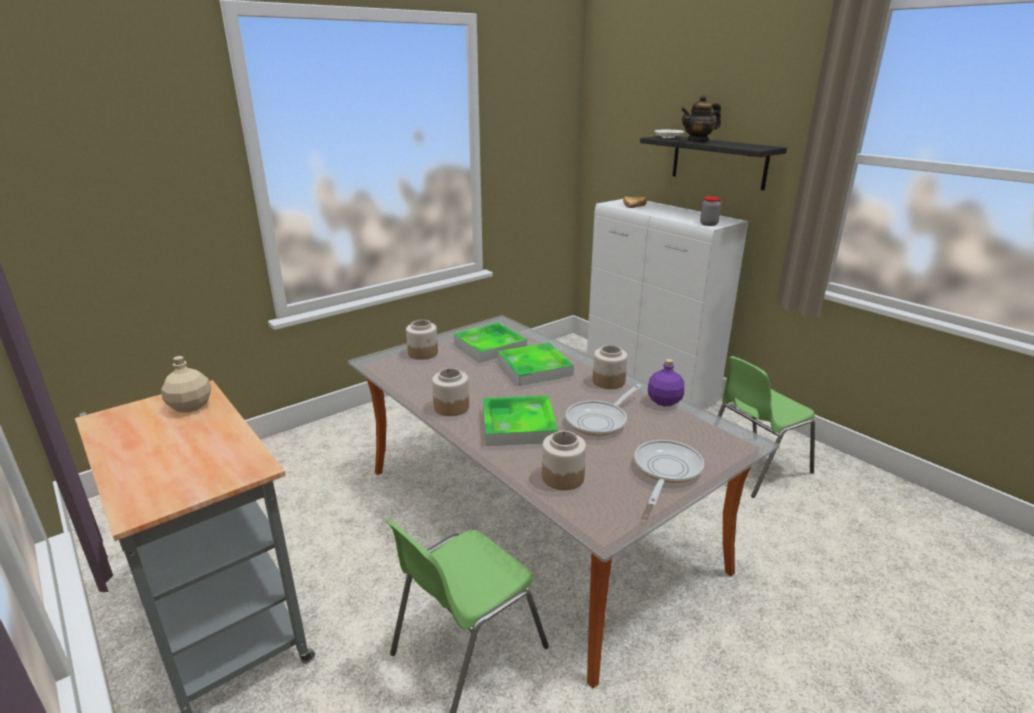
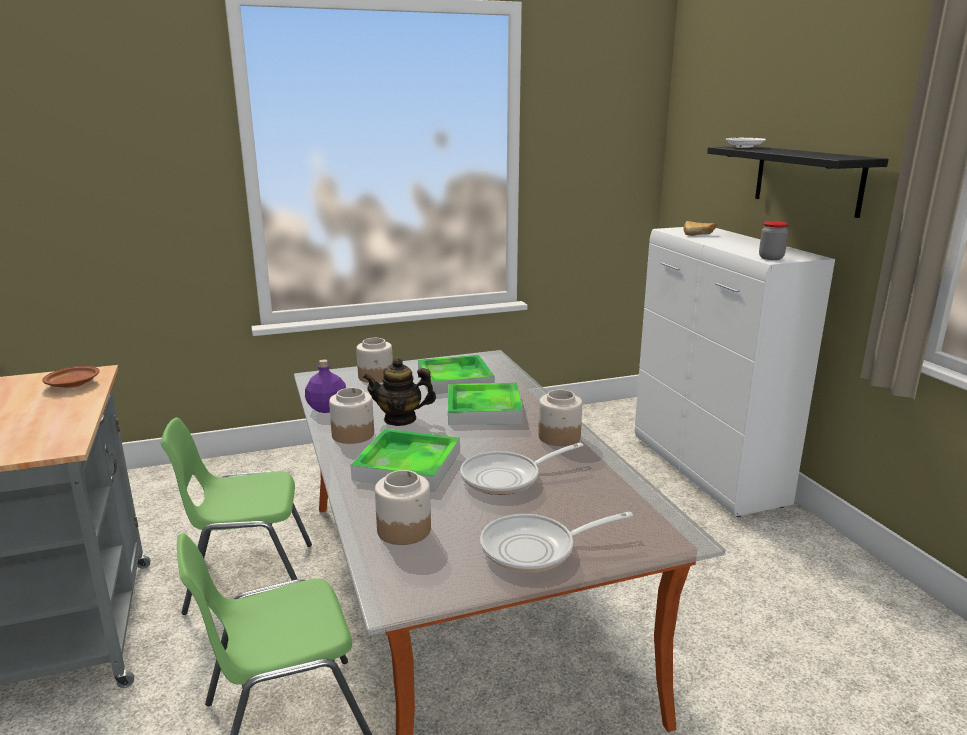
camera: 20 degrees right, 5 degrees down
beige bottle [161,356,211,413] -> brown plate [42,366,100,388]
frying pan [634,440,704,506] -> frying pan turned 150 degrees counterclockwise [480,511,633,573]
purple bottle [648,359,684,406] -> purple bottle moved to [305,359,346,413]
teapot [681,95,721,143] -> teapot moved to [363,358,436,426]
green chair [718,356,815,498] -> green chair moved to [161,417,312,615]

